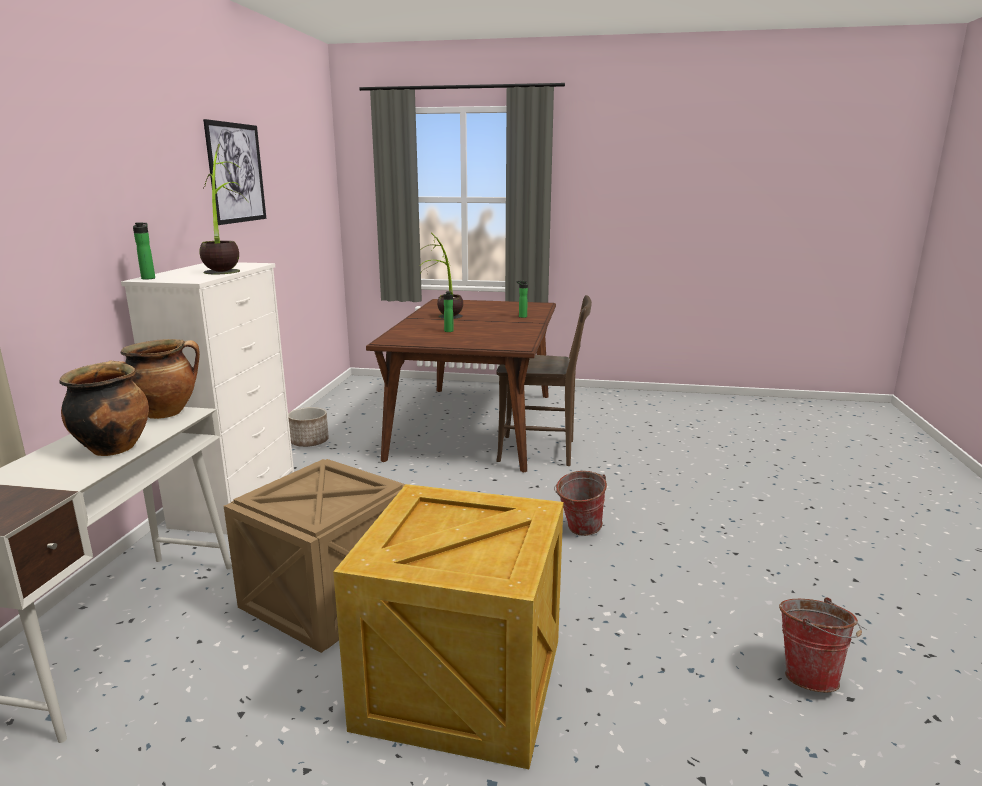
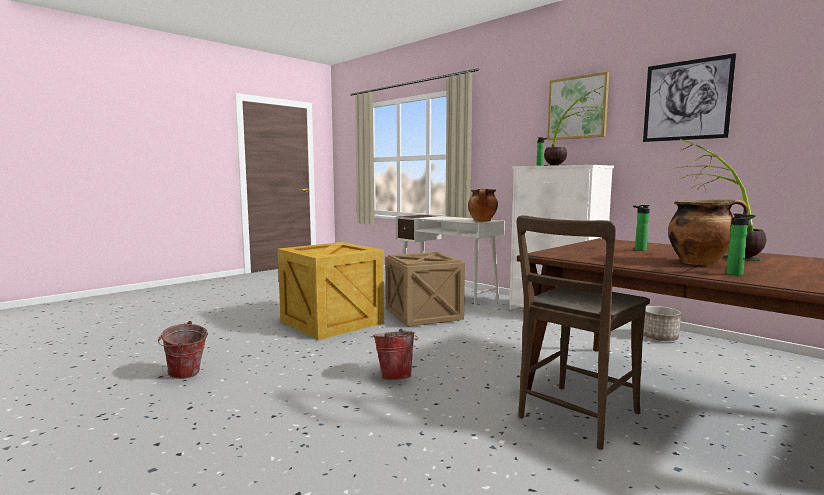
camera: 125 degrees right, 10 degrees down
cooking pot [59,361,149,456] -> cooking pot moved to [668,199,748,265]
none -> picture [547,71,609,140]

